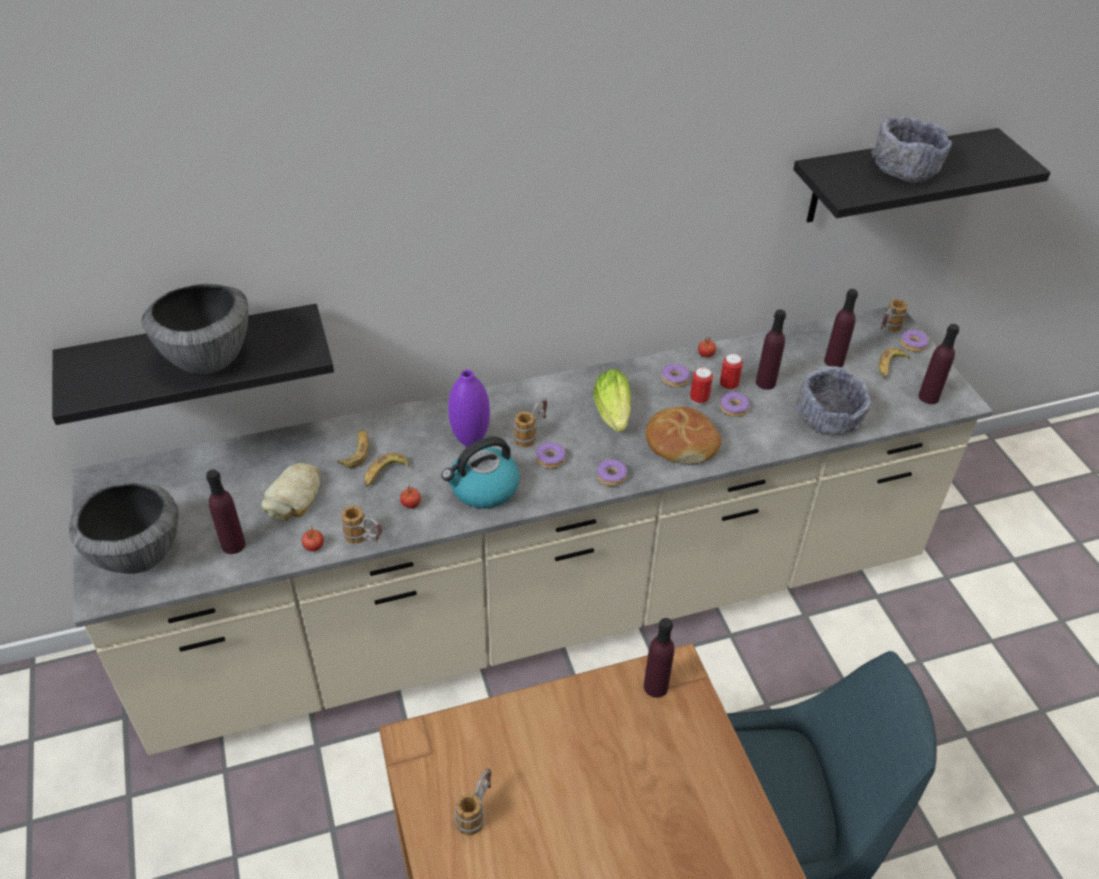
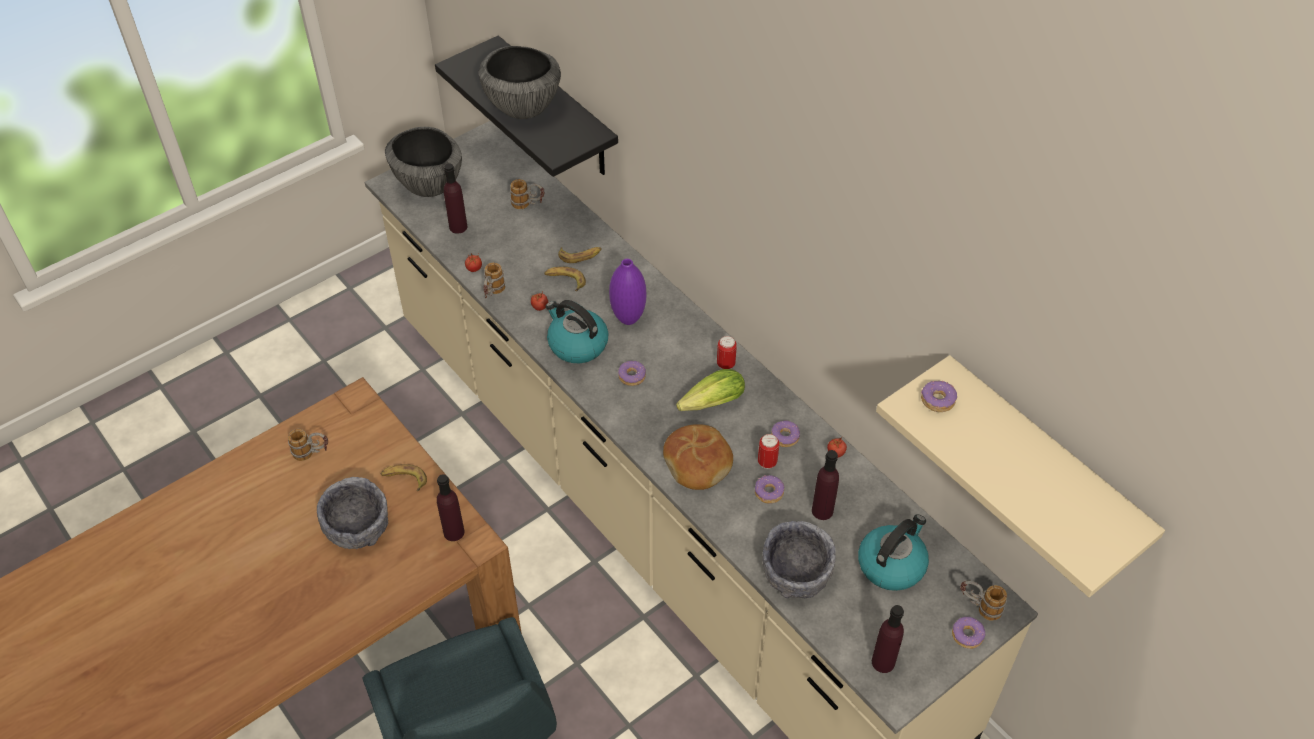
camera: 70 degrees right, 5 degrees up
bread [261,463,320,521] -> none
mug [513,399,547,447] -> mug moved to [510,179,545,209]
donut [597,459,627,486] -> donut moved to [921,381,957,412]
can [720,353,743,391] -> can moved to [717,336,737,369]
black shelf [793,128,1051,222] -> beige shelf [876,355,1165,597]
purple bottle [824,289,858,367] -> kettle [858,514,929,591]
grey bowl [871,117,952,183] -> grey bowl moved to [317,477,388,549]
banana [879,348,910,378] -> banana moved to [381,464,427,491]

